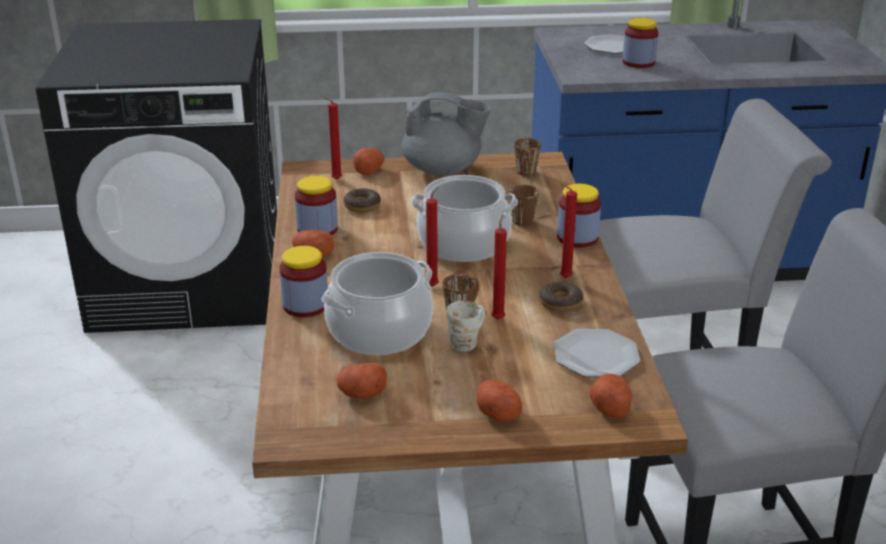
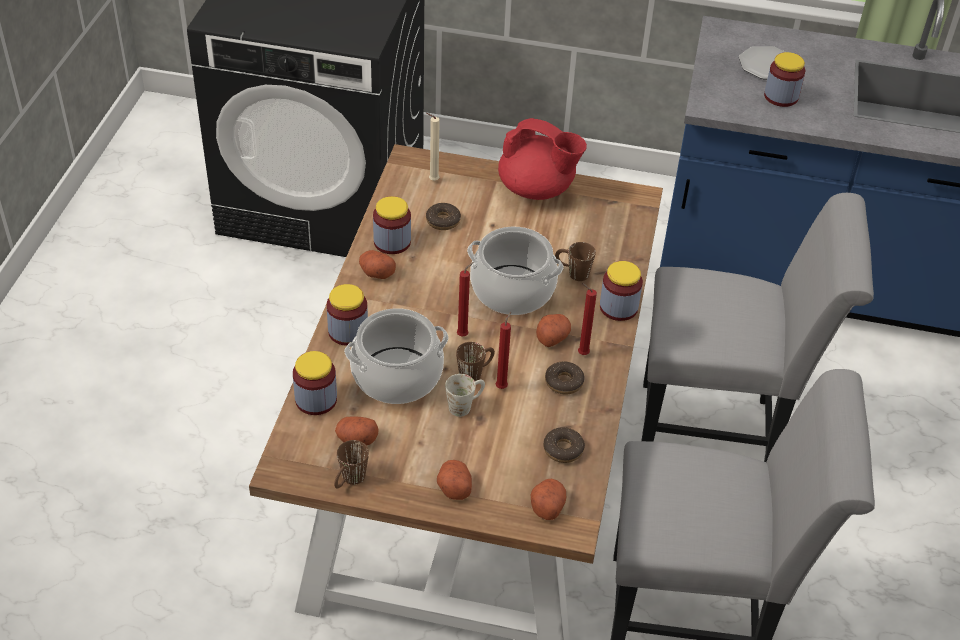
camera: 15 degrees right, 15 degrees up
red candle [324,97,342,180] -> beige candle [426,113,440,181]
potato [353,148,384,175] -> potato moved to [536,314,571,347]
grey teapot [401,92,491,176] -> red teapot [498,118,587,200]
brown mug [514,138,541,176] -> brown mug moved to [334,440,369,489]
plate [554,329,640,377] -> donut [543,427,585,463]
none -> jar [293,351,337,415]

